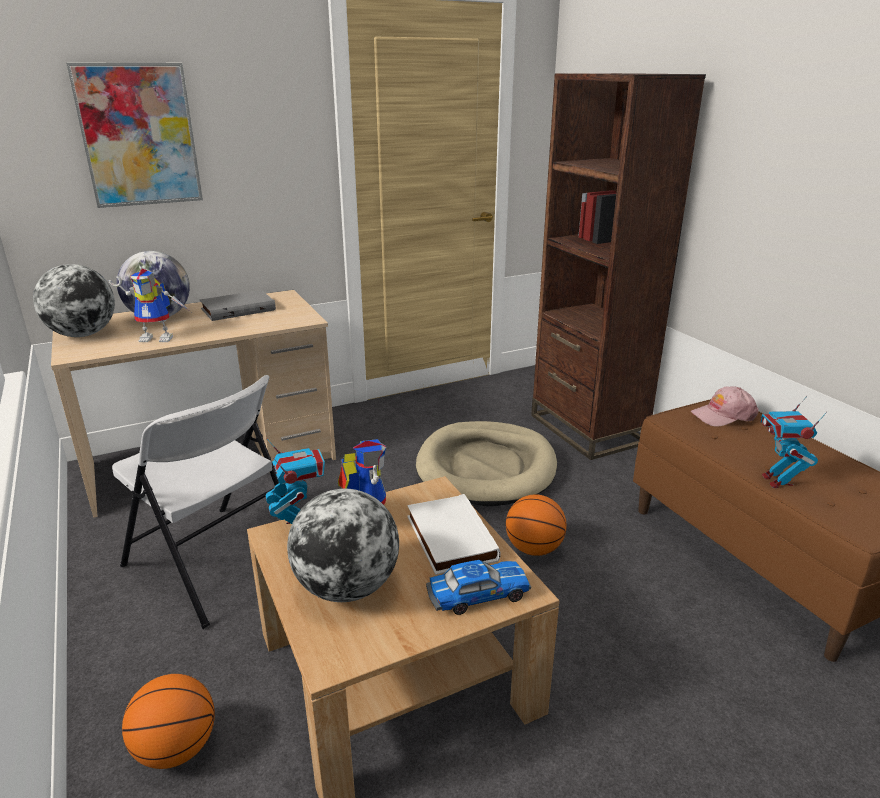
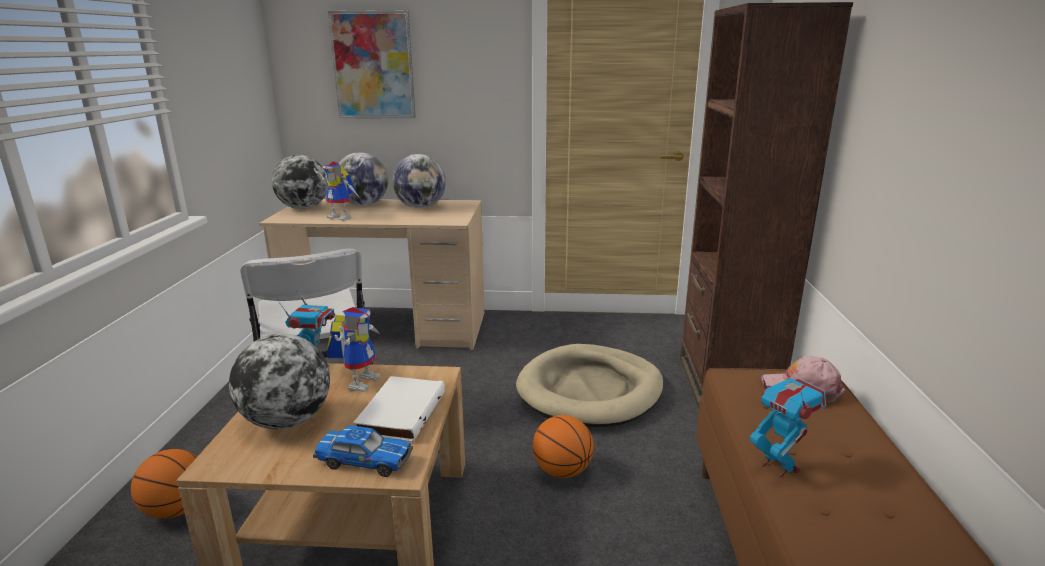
camera: 30 degrees right, 5 degrees down
grey book [200,290,276,321] -> globe [392,154,446,208]
toy robot [761,396,827,488] -> toy robot turned 120 degrees clockwise [750,371,826,478]

